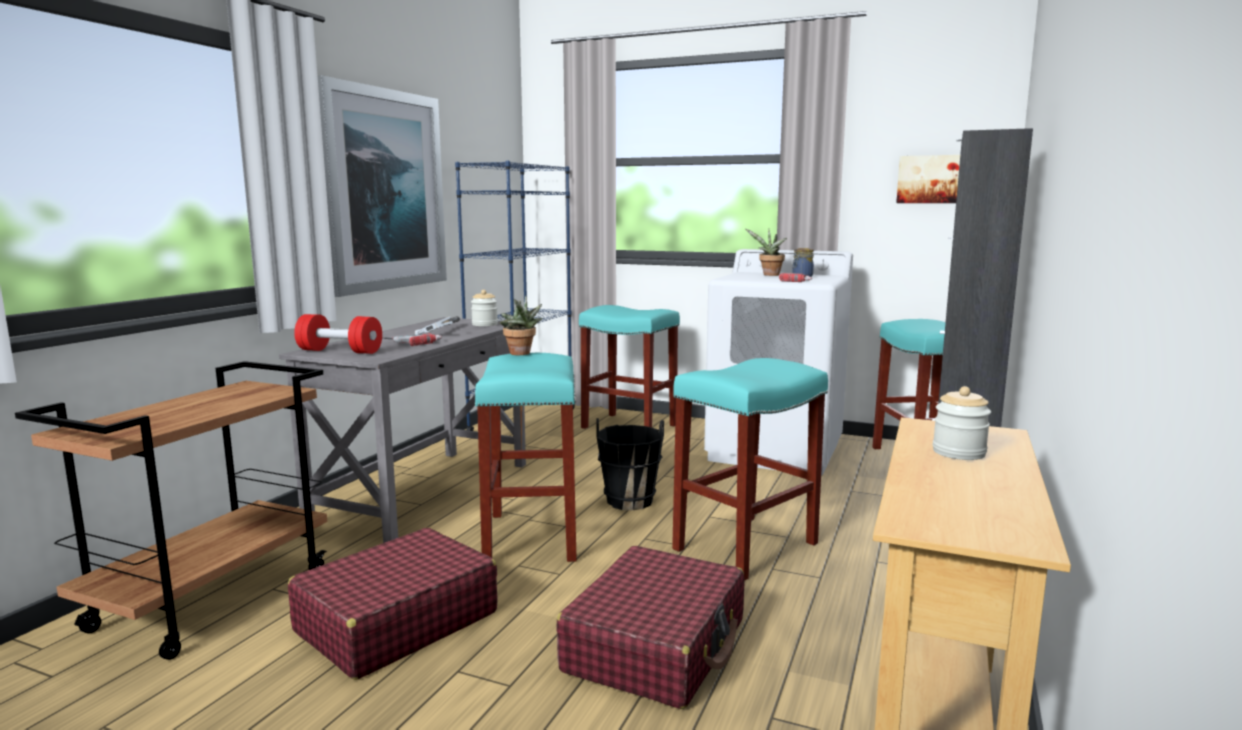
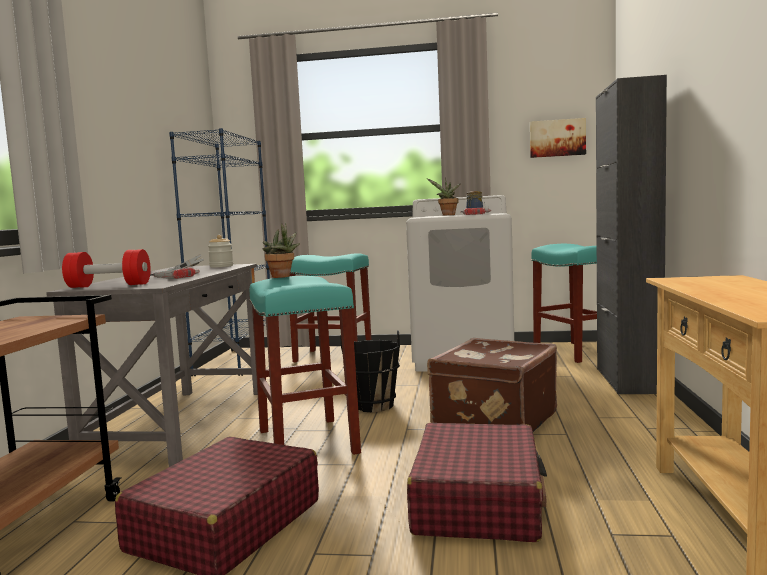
camera: 15 degrees left, 5 degrees down
picture [318,75,447,297] -> none
turquoise stool [672,358,828,581] -> brown suitcase [427,338,557,432]
jar [933,386,991,460] -> none

